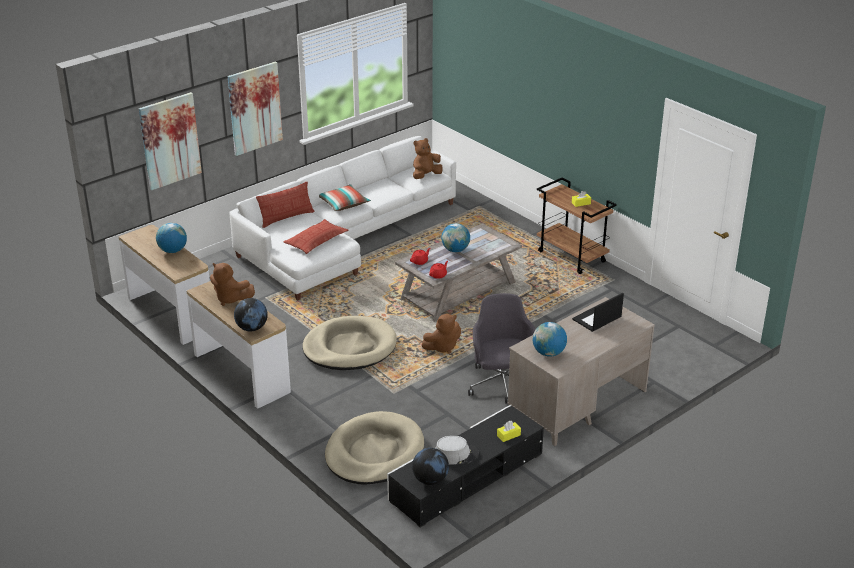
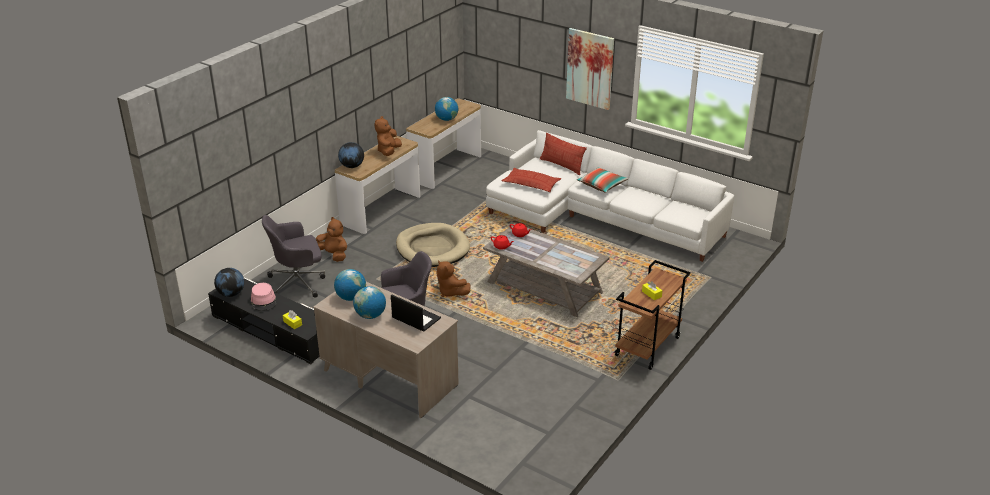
camera: 75 degrees right, 0 degrees up
picture [139,92,202,190] -> none
beige dog bed [325,411,424,485] -> grey office chair [262,215,325,298]
brown plush toy [413,138,443,179] -> brown plush toy moved to [316,217,347,262]
grey hat [435,435,479,465] -> pink hat [251,283,276,311]
globe [441,223,470,252] -> globe moved to [353,286,386,319]

